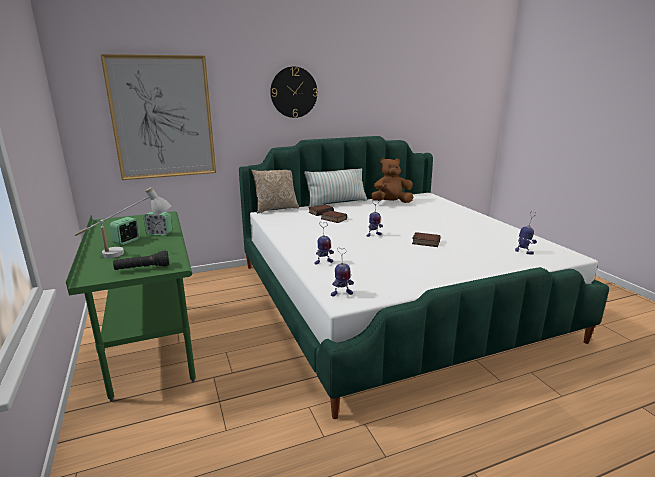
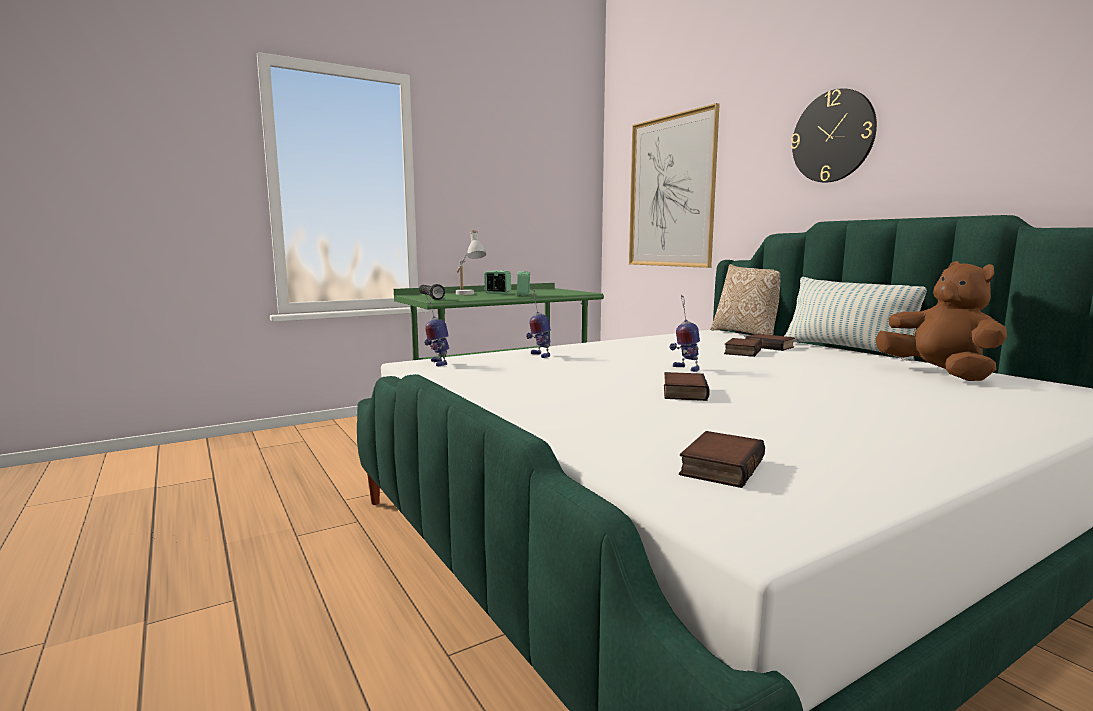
camera: 80 degrees right, 10 degrees down
toy robot [515,211,537,254] -> book [679,431,765,488]

